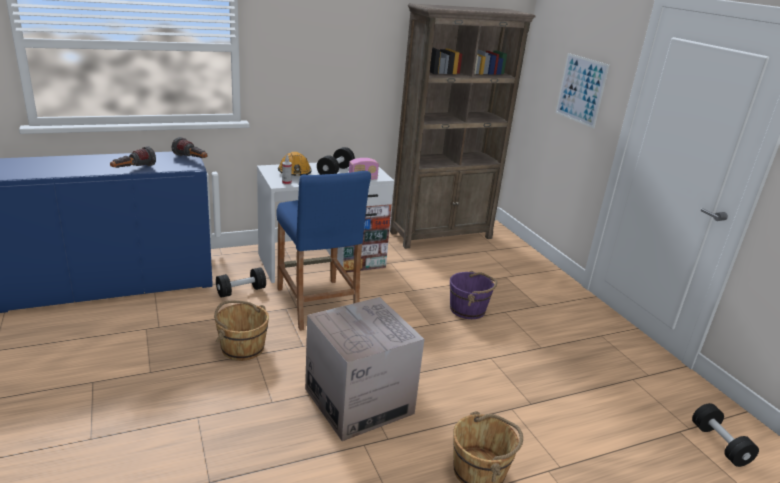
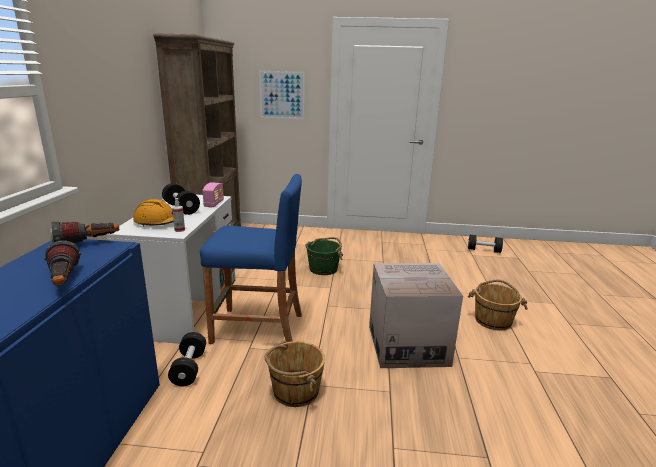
camera: 60 degrees left, 5 degrees down
purple bucket [450,271,497,319] -> green bucket [306,237,343,275]

